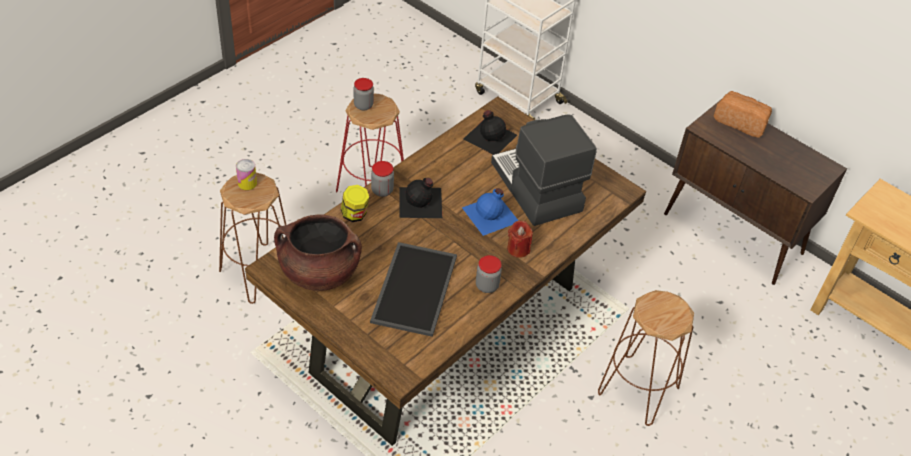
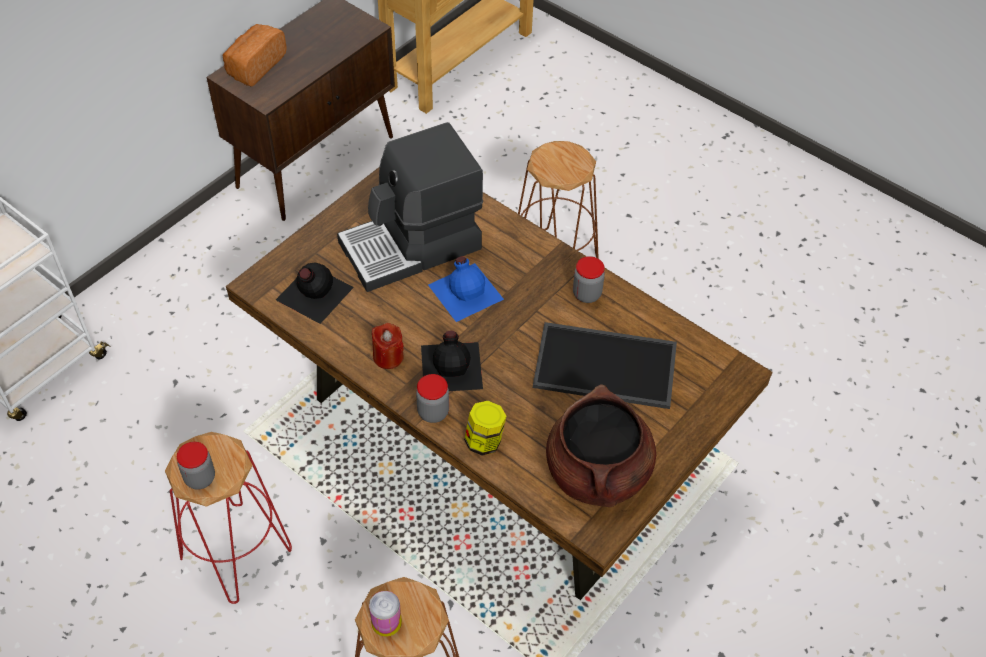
camera: 90 degrees left, 5 degrees up
red candle [507,221,533,258] -> red candle moved to [372,323,404,369]

